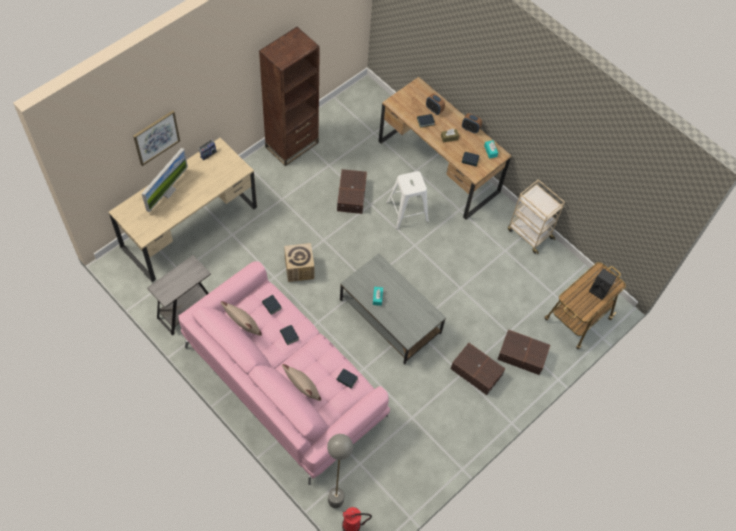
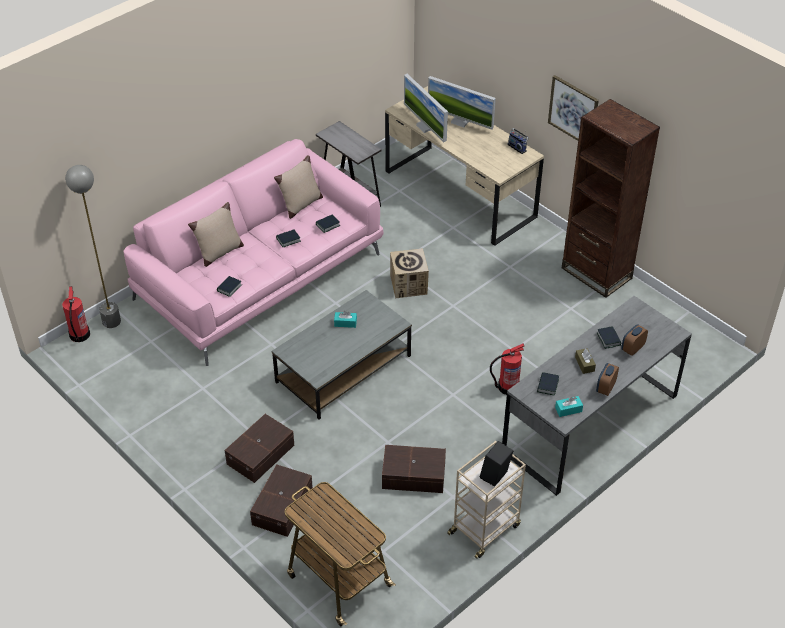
camera: 95 degrees right, 15 degrees down
picture [133,110,180,166] -> picture moved to [548,75,599,141]
brown storage box [337,169,367,214] -> brown storage box moved to [382,445,446,493]
brown desk [379,77,511,220] -> grey desk [502,296,692,496]
white stool [387,171,429,229] -> fire extinguisher [490,343,524,395]
black speaker [589,269,617,300] -> black speaker moved to [480,441,514,487]
none -> monitor [404,74,448,142]

